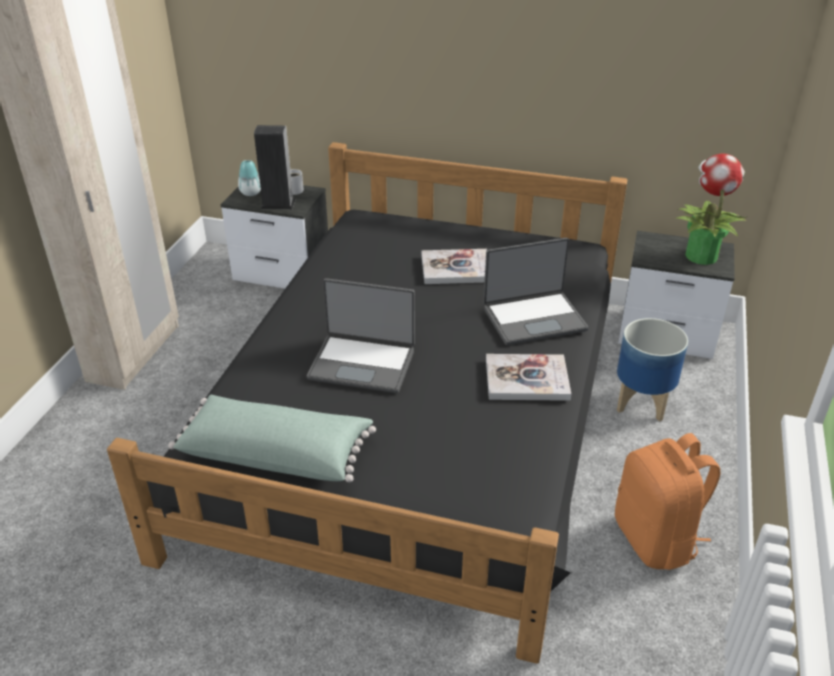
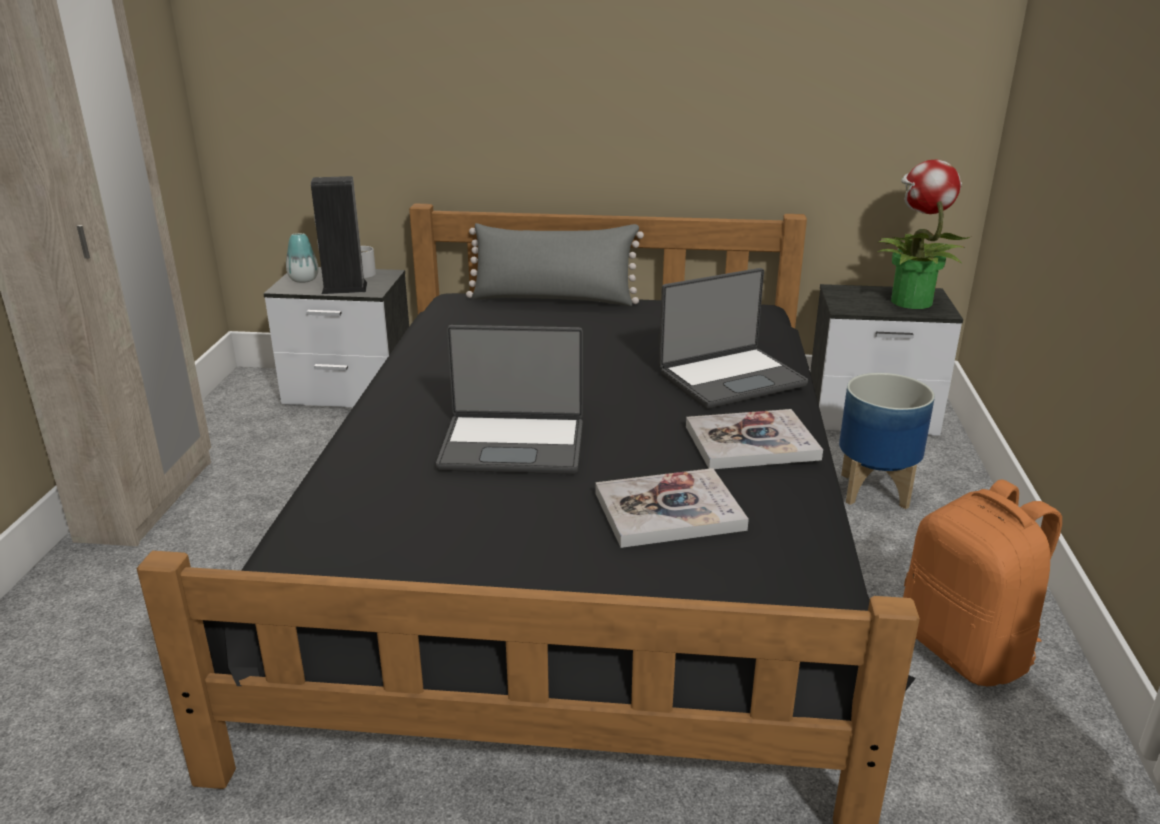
camera: 10 degrees left, 10 degrees down
green pillow [168,395,376,482] -> none
book [421,249,487,284] -> book moved to [595,468,749,548]
none -> grey pillow [466,223,644,306]

